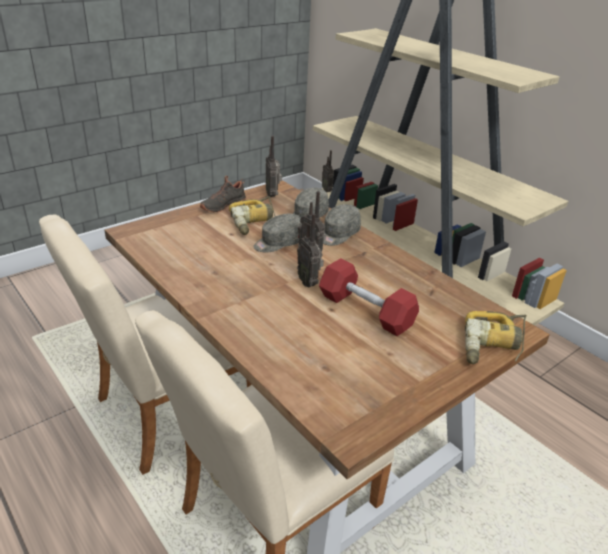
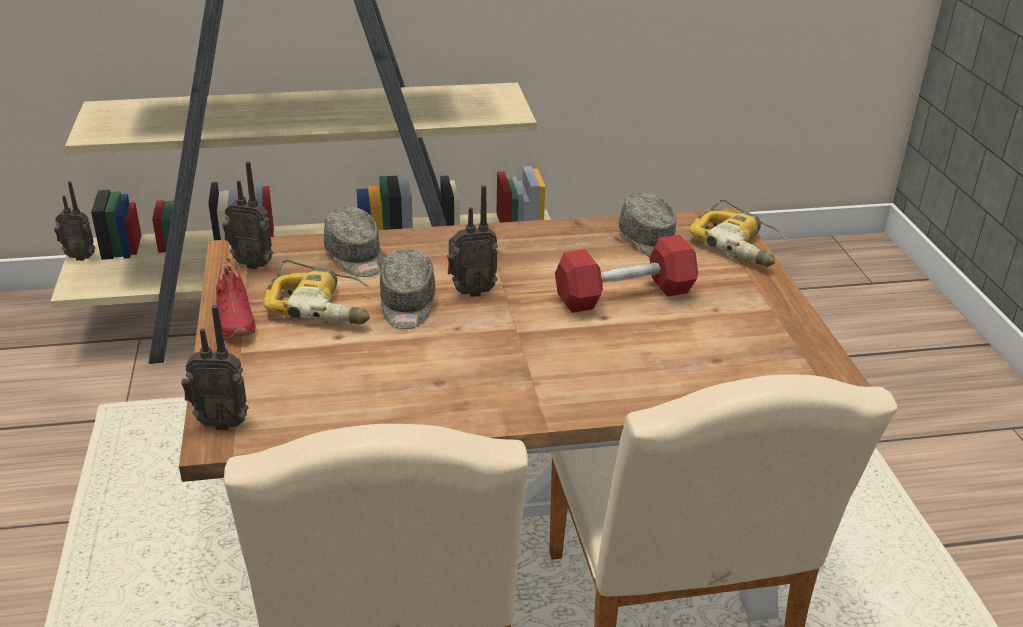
camera: 60 degrees left, 0 degrees up
black shoe [200,176,246,213] -> red shoe [216,258,256,338]
radio [297,213,324,287] -> radio moved to [181,305,249,430]
grey cap [324,204,361,246] -> grey cap moved to [619,193,676,257]

